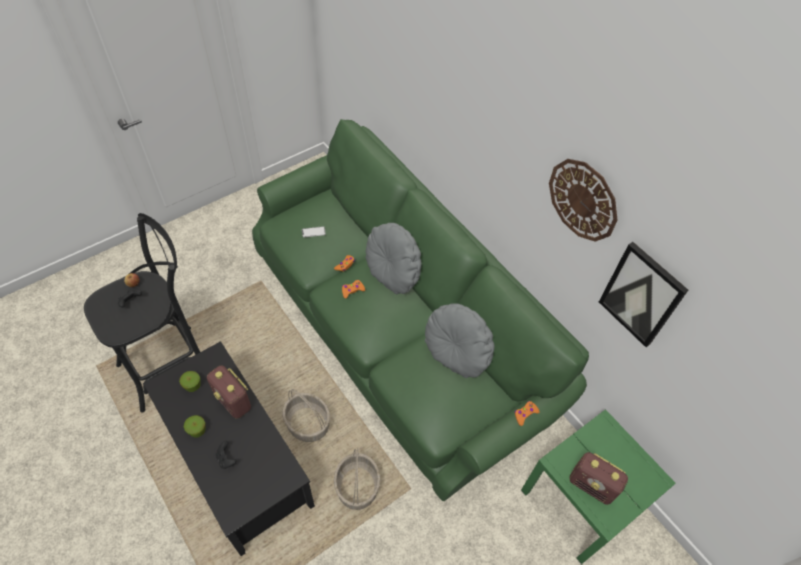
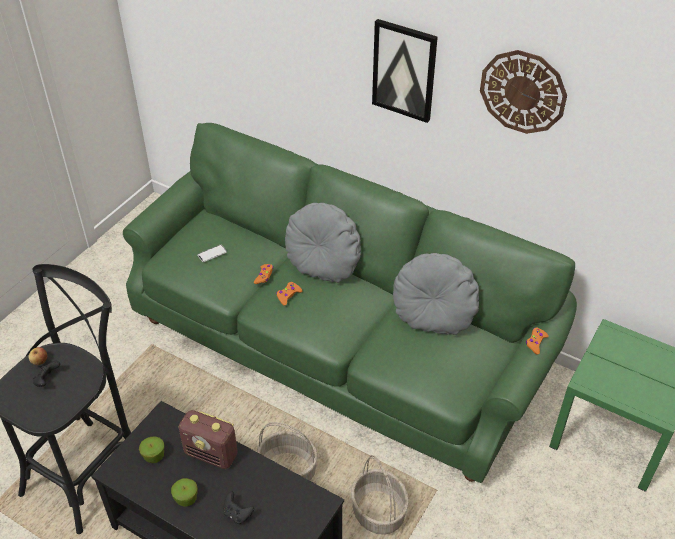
camera: 20 degrees left, 10 degrees down
radio [569,452,628,505] -> none
picture [599,242,688,347] -> picture moved to [372,19,438,123]

